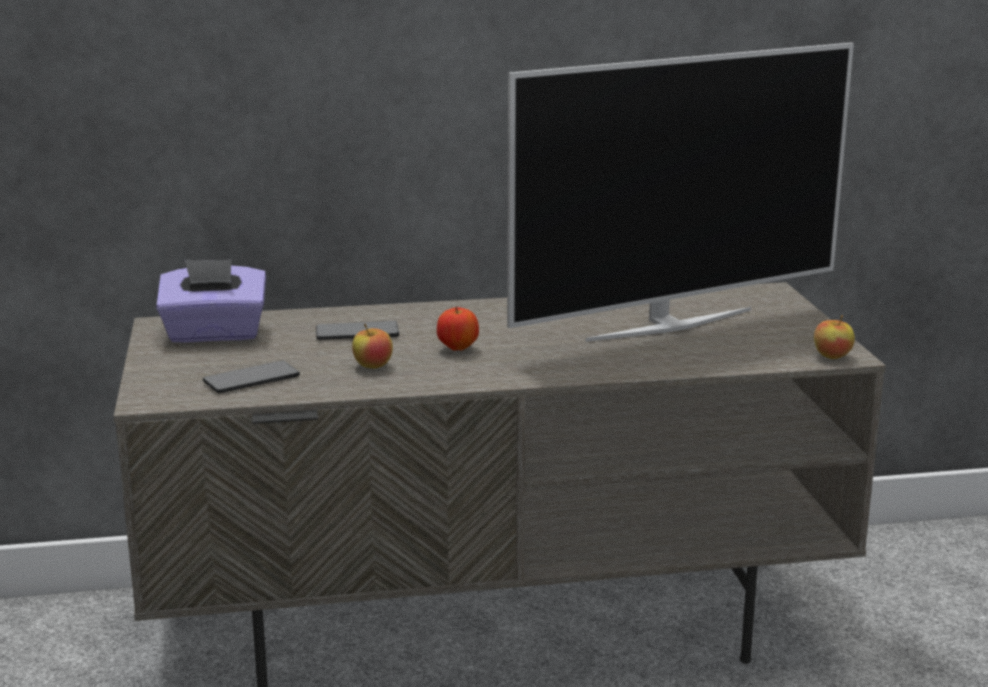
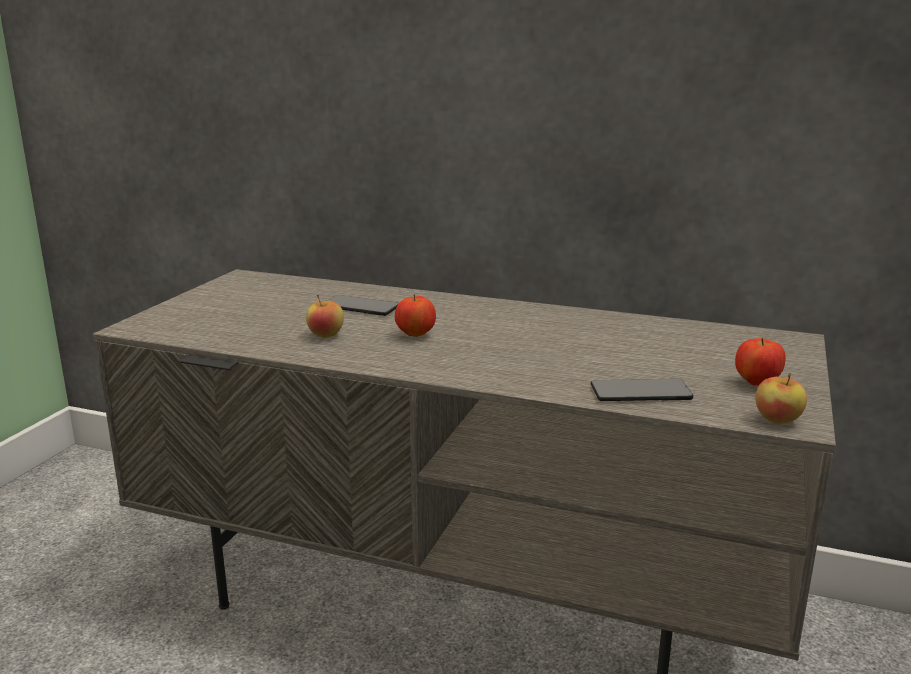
camera: 30 degrees right, 0 degrees up
purple tissue box [156,259,266,343] -> none
phone [203,361,300,393] -> phone moved to [591,379,693,401]
television [507,43,854,342] -> none
none -> apple [735,338,786,385]

